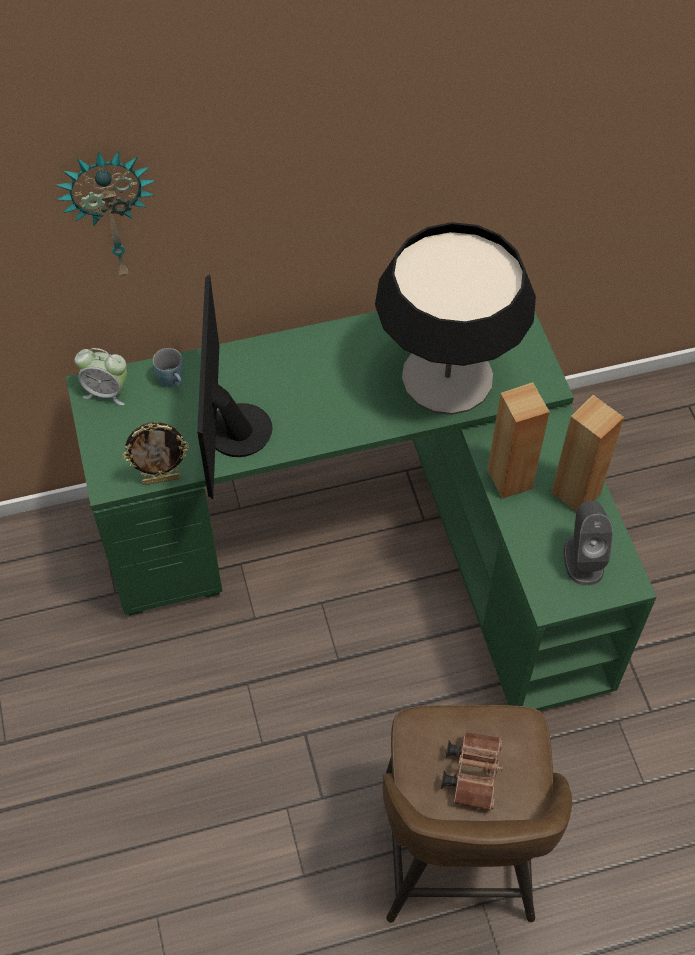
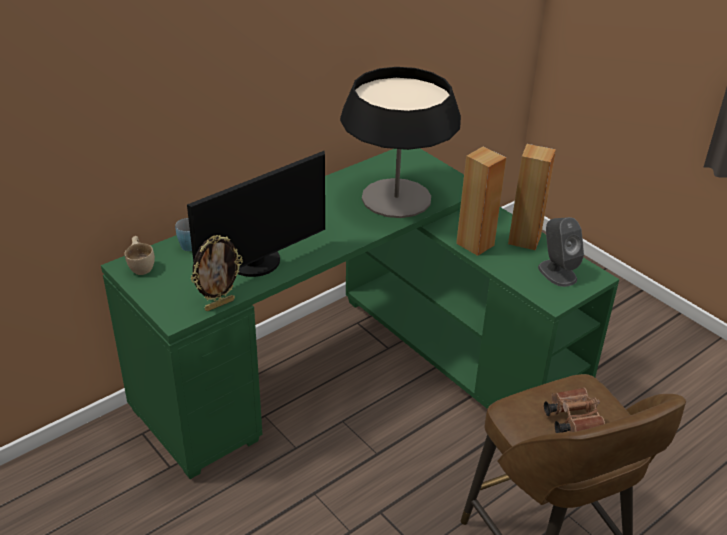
camera: 25 degrees left, 20 degrees down
wall clock [55,151,156,279] -> none
alarm clock [74,348,127,405] -> beige cup [125,236,155,275]
monitor [197,274,272,499] -> monitor turned 105 degrees counterclockwise [187,151,325,277]

